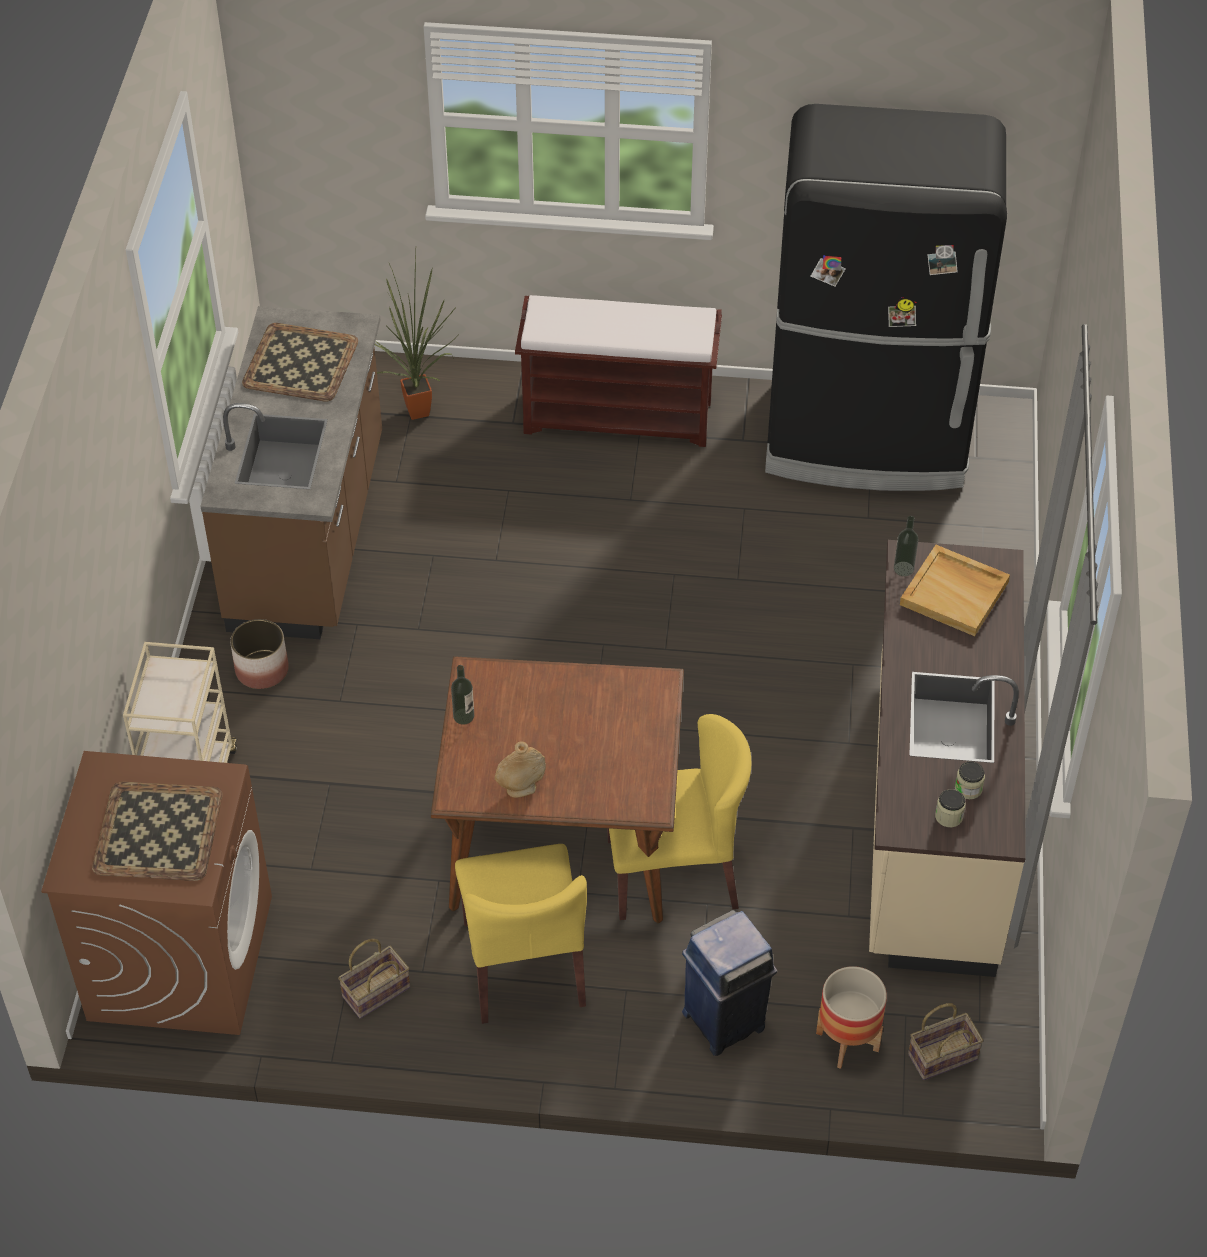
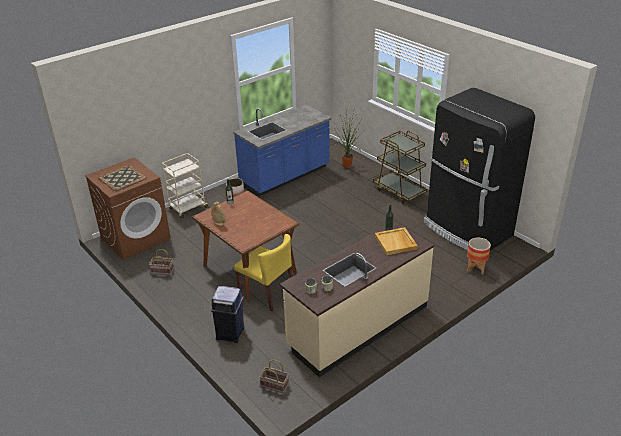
camera: 45 degrees right, 15 degrees down
brown counter [200,306,382,639] -> blue counter [234,105,332,197]
tray [242,323,358,402] -> none
yellow chair [455,844,587,1024] -> none
brown bench [515,295,722,447] -> brown cart [373,131,427,204]
planter [816,966,887,1069] -> planter moved to [467,237,491,275]

